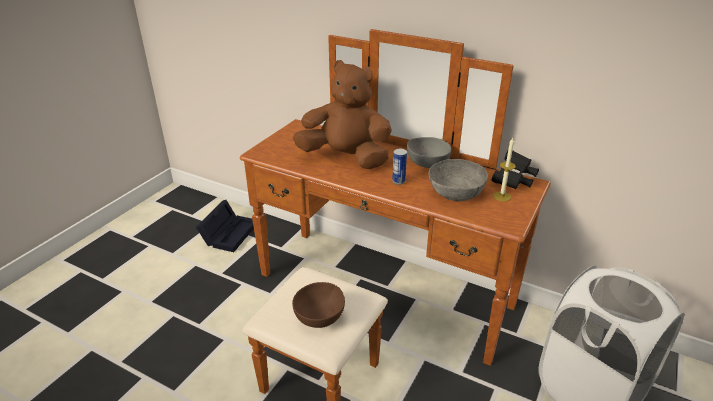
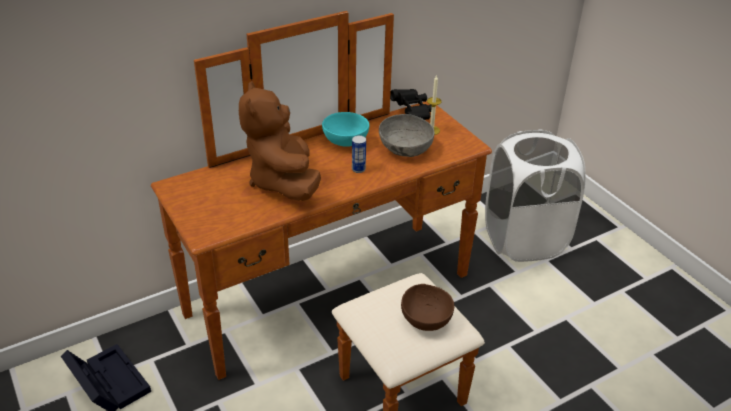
camera: 60 degrees left, 5 degrees up
brown plush toy [293,60,392,169] -> brown plush toy turned 60 degrees counterclockwise [239,81,321,201]
grey bowl [407,137,451,168] -> turquoise bowl [322,112,369,147]

